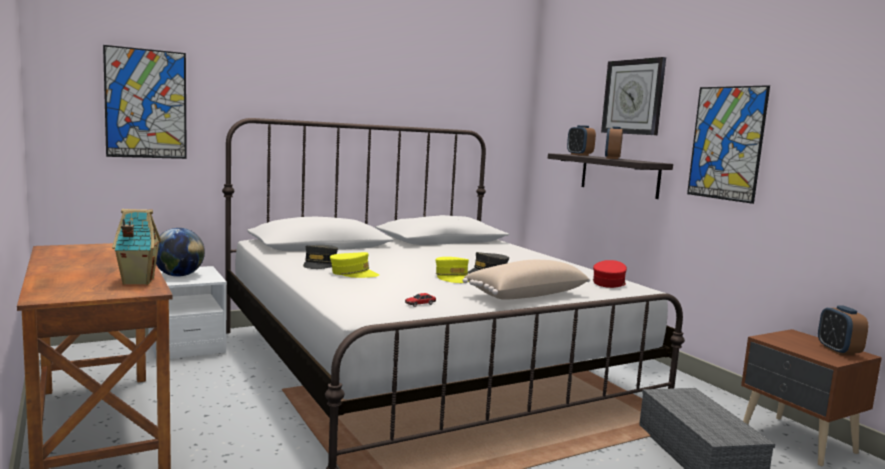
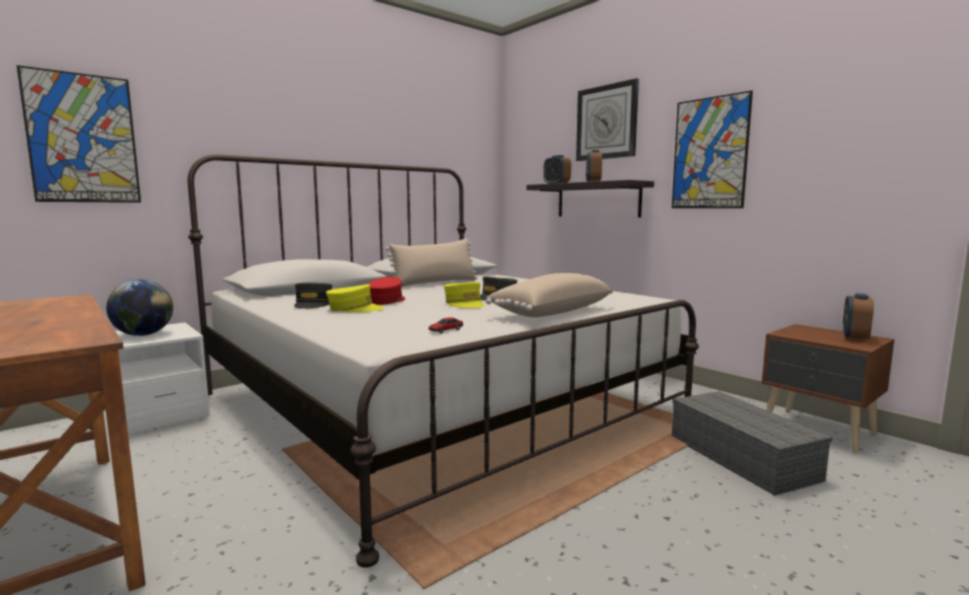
camera: 10 degrees left, 0 degrees up
toy house [112,209,161,285] -> none
red cap [593,260,627,288] -> red cap moved to [367,277,405,305]
alarm clock [818,305,869,356] -> alarm clock turned 45 degrees clockwise [842,293,874,341]
none -> beige pillow [385,238,478,287]

